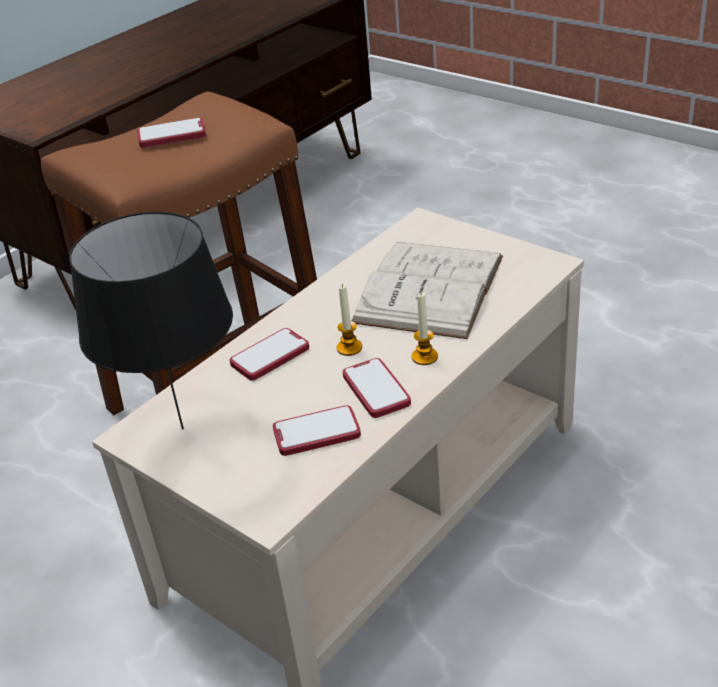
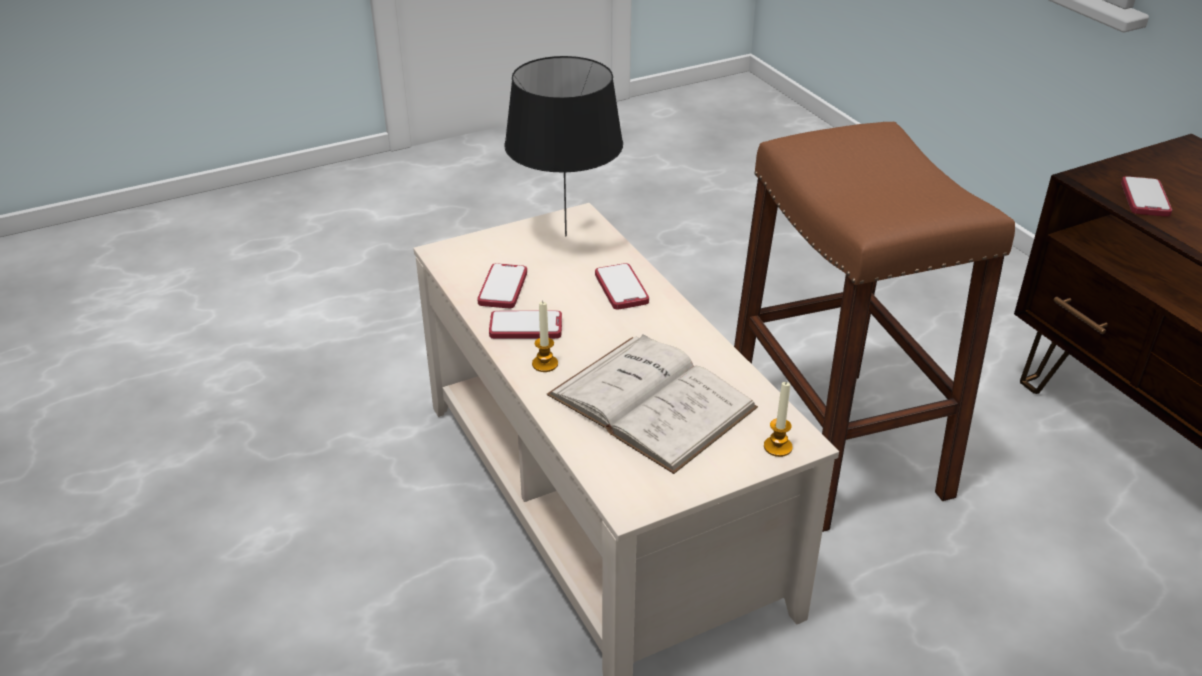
camera: 110 degrees right, 0 degrees up
phone [137,118,206,148] -> phone moved to [1121,176,1172,217]
candle [337,284,362,356] -> candle moved to [764,381,793,457]

